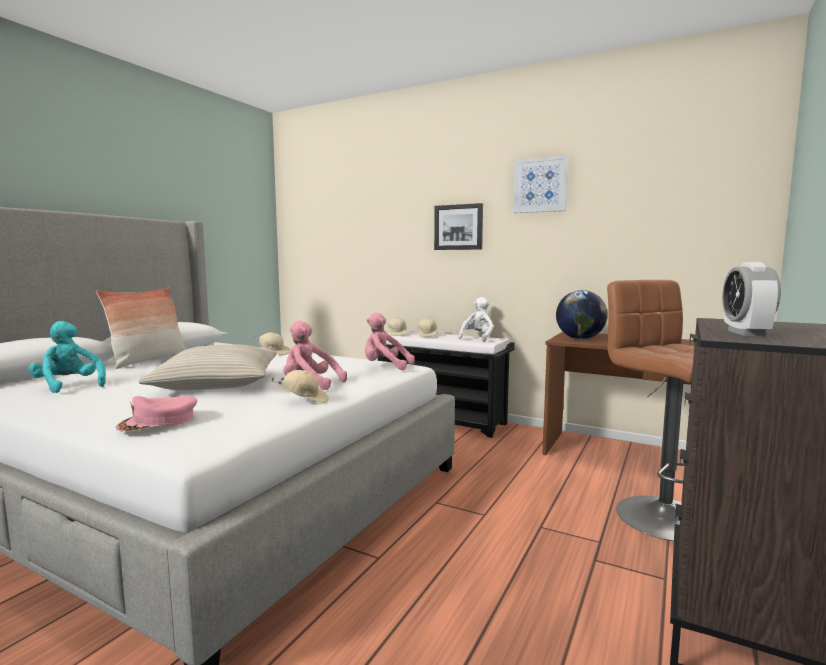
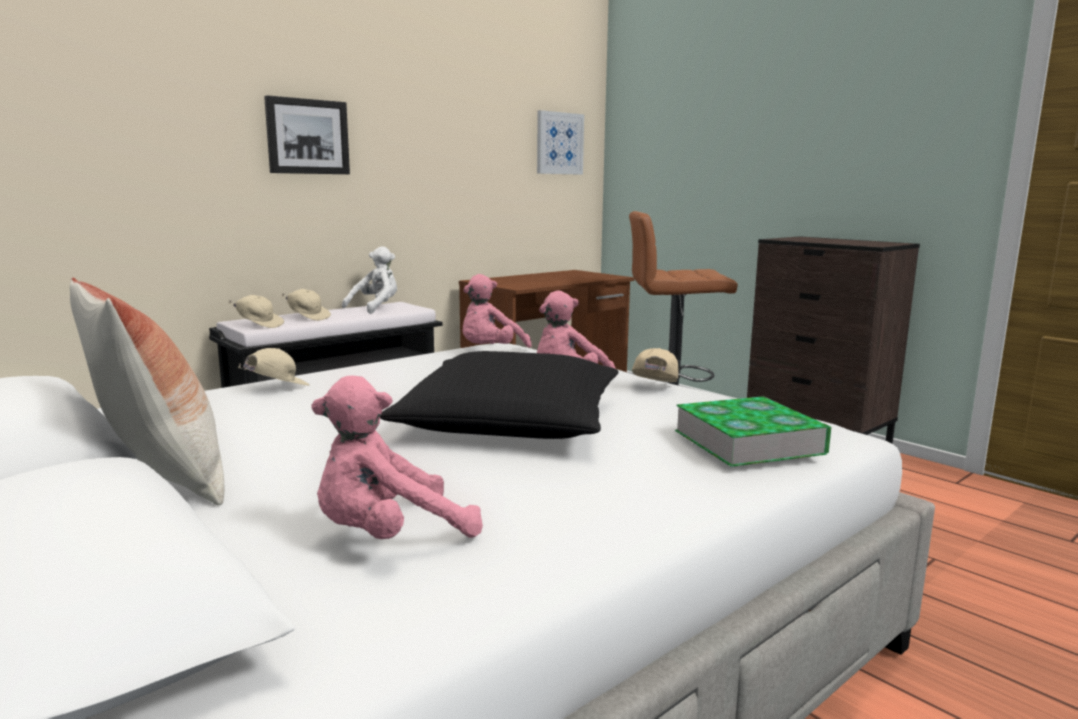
camera: 70 degrees left, 5 degrees up
turquoise plush toy [29,321,106,393] -> pink plush toy [311,375,483,539]
pink cap [115,396,197,432] -> book [675,396,831,467]
beige pillow [138,344,277,390] -> black pillow [380,351,618,439]
white plush toy [458,297,494,342] -> white plush toy turned 75 degrees clockwise [342,246,397,314]
picture [514,155,568,213] -> picture moved to [537,110,584,175]
globe [556,290,608,339] -> none
alarm clock [722,262,781,336] -> none

